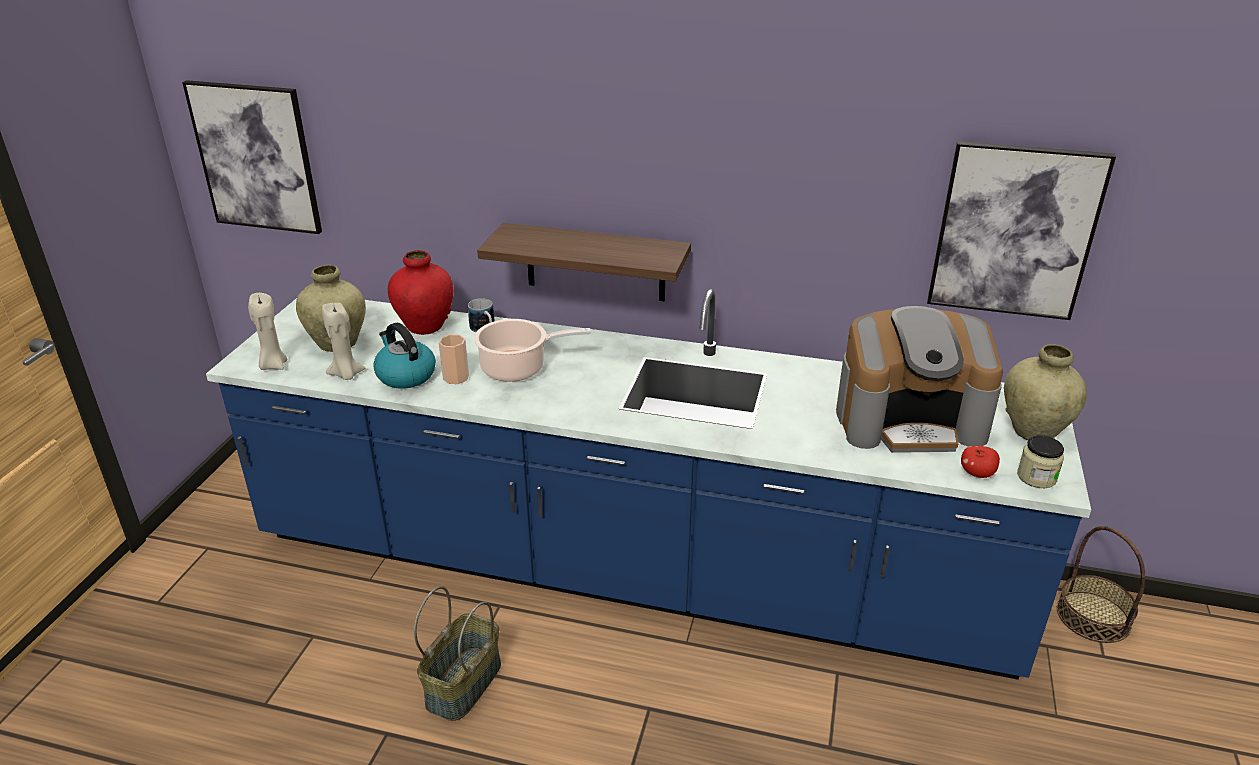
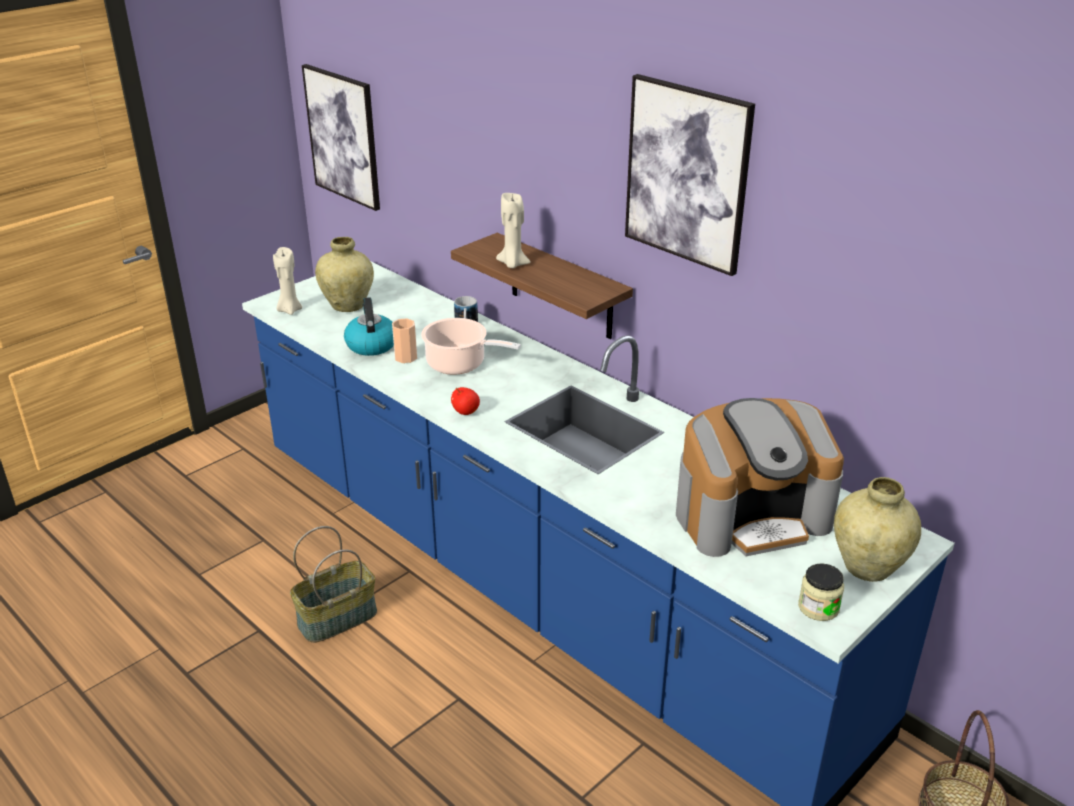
camera: 30 degrees right, 0 degrees up
beige candle [322,303,365,380] -> beige candle moved to [496,193,531,268]
red vase [388,250,453,335] -> none
coffee machine [836,306,1003,453] -> coffee machine turned 45 degrees counterclockwise [676,398,844,557]
picture [927,141,1116,320] -> picture moved to [625,74,755,276]
apple [961,446,1000,478] -> apple moved to [451,387,480,415]

